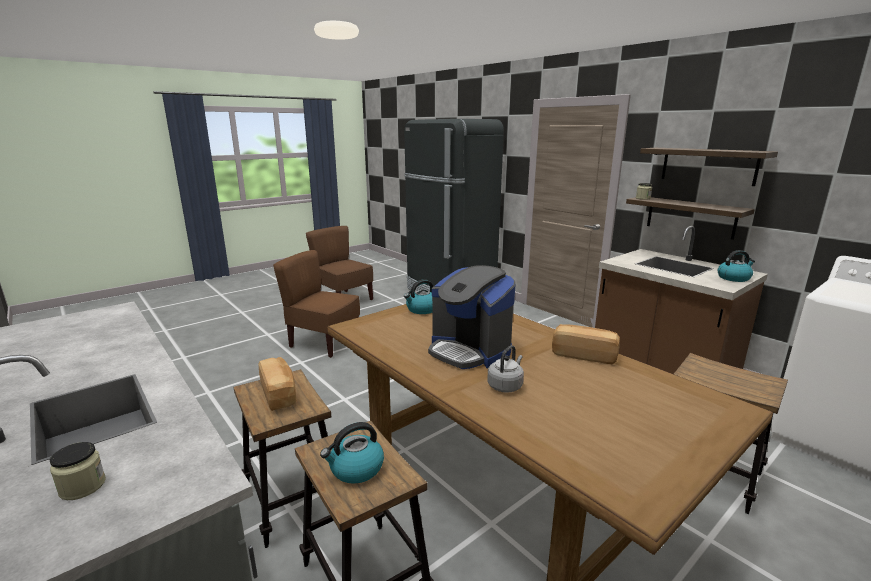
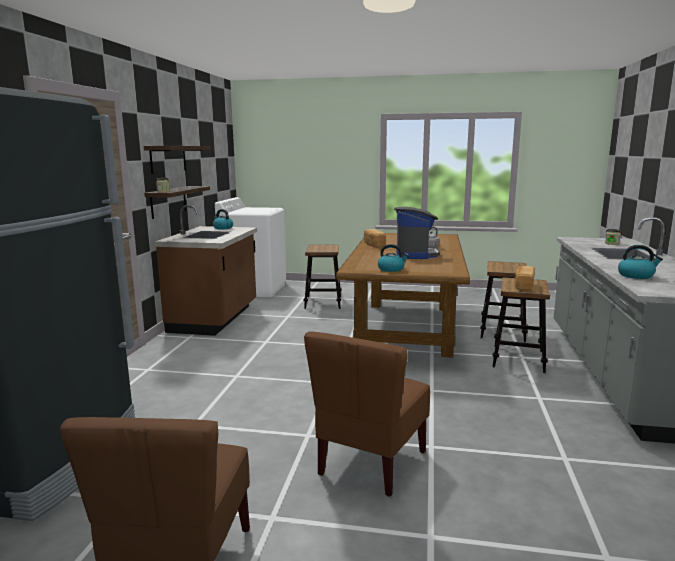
camera: 130 degrees left, 5 degrees down
brown chair [273,250,360,358] -> brown chair turned 45 degrees clockwise [304,332,430,497]
kettle [320,422,384,484] -> kettle moved to [618,245,663,279]

